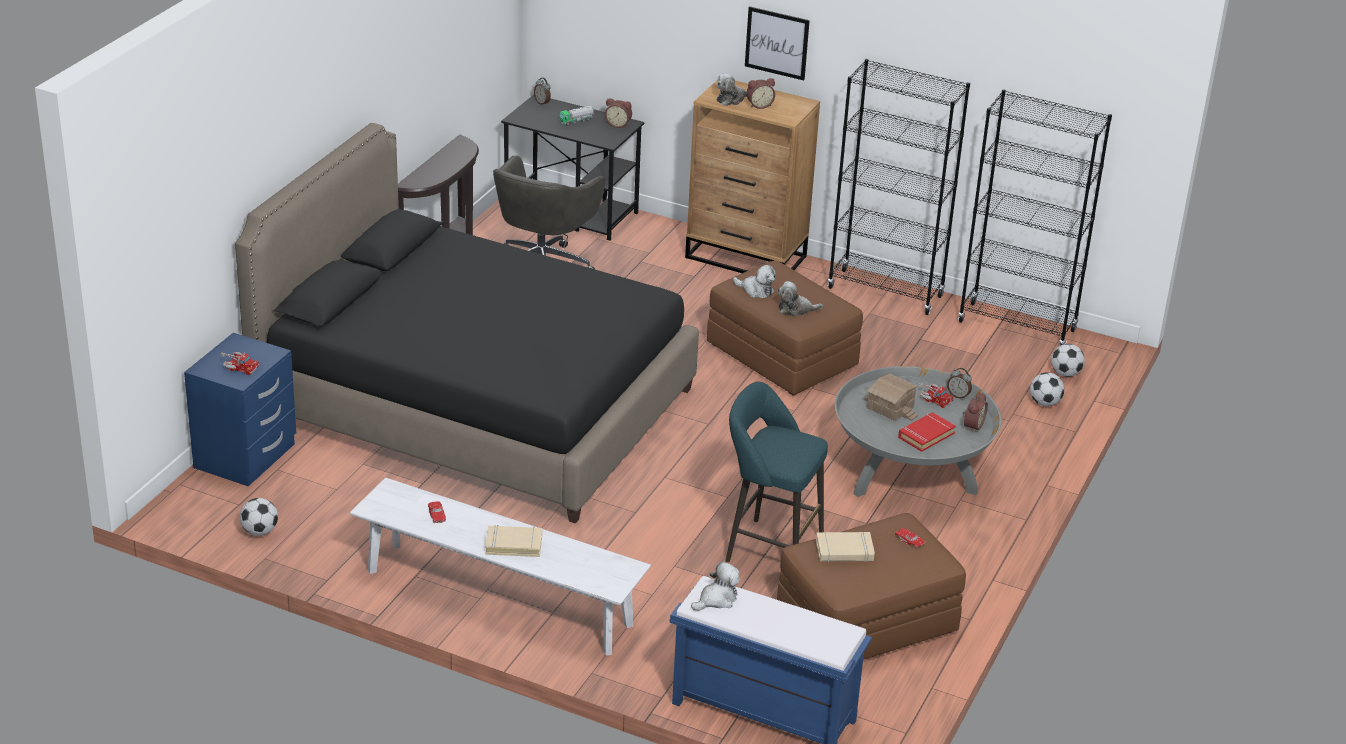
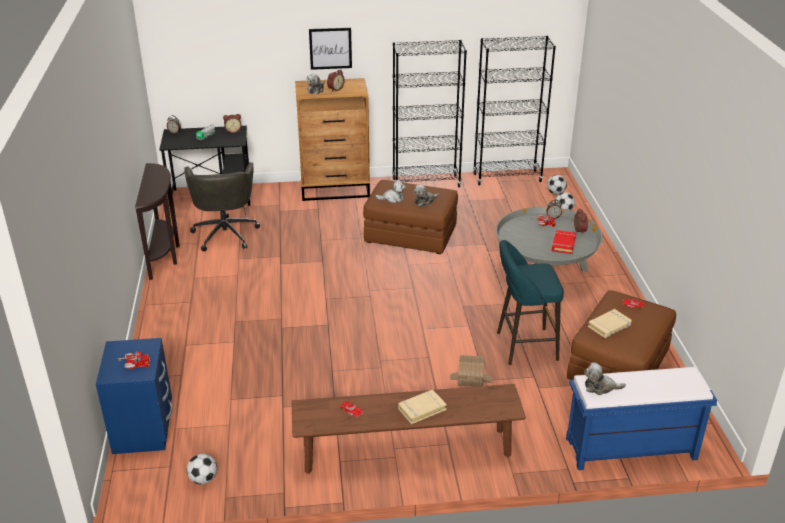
camera: 30 degrees left, 0 degrees up
black bed [235,123,699,524] -> none
white bench [350,478,651,656] -> brown bench [292,384,526,474]
plush toy [691,562,740,611] -> plush toy turned 105 degrees counterclockwise [584,362,626,395]
toy house [864,374,918,421] -> toy house moved to [450,355,492,387]

